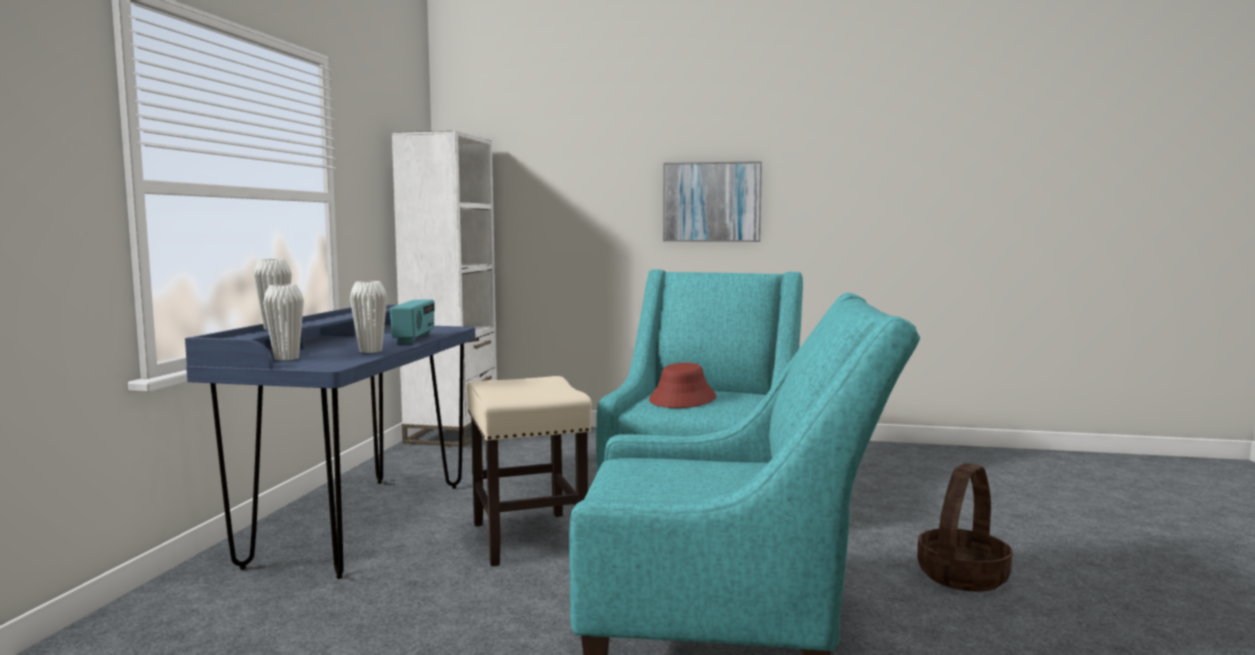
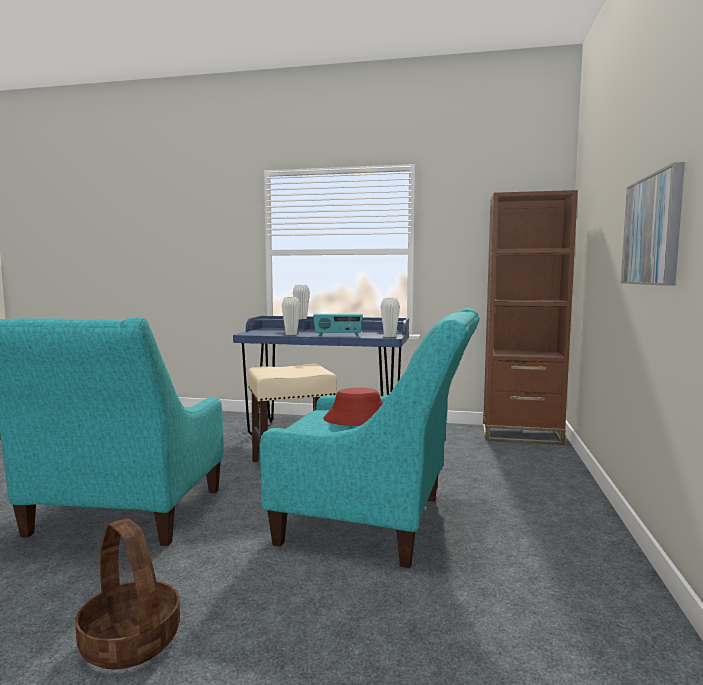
camera: 90 degrees right, 0 degrees up
white vase [263,284,304,360] -> white vase moved to [380,298,400,337]
white bookcase [392,131,497,447] -> brown bookcase [483,190,578,445]

